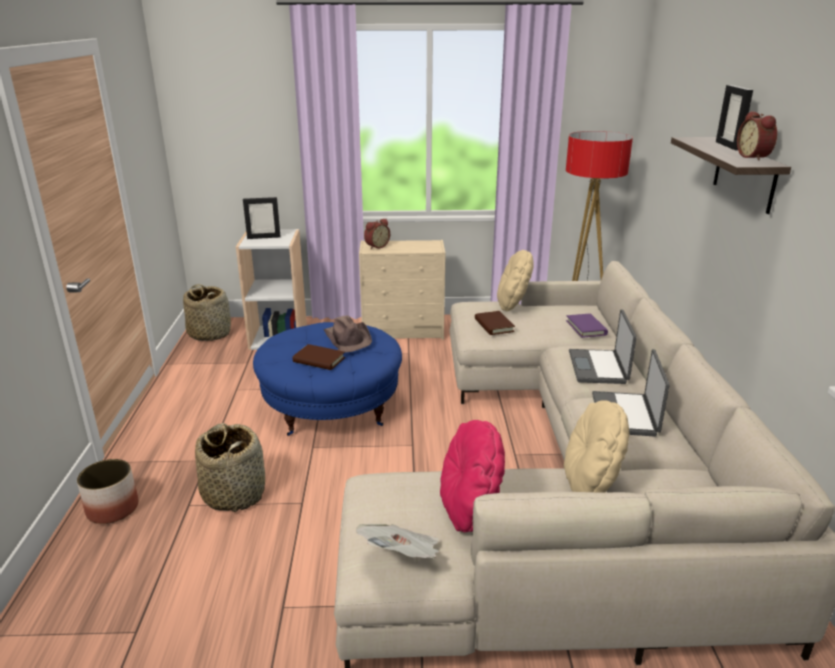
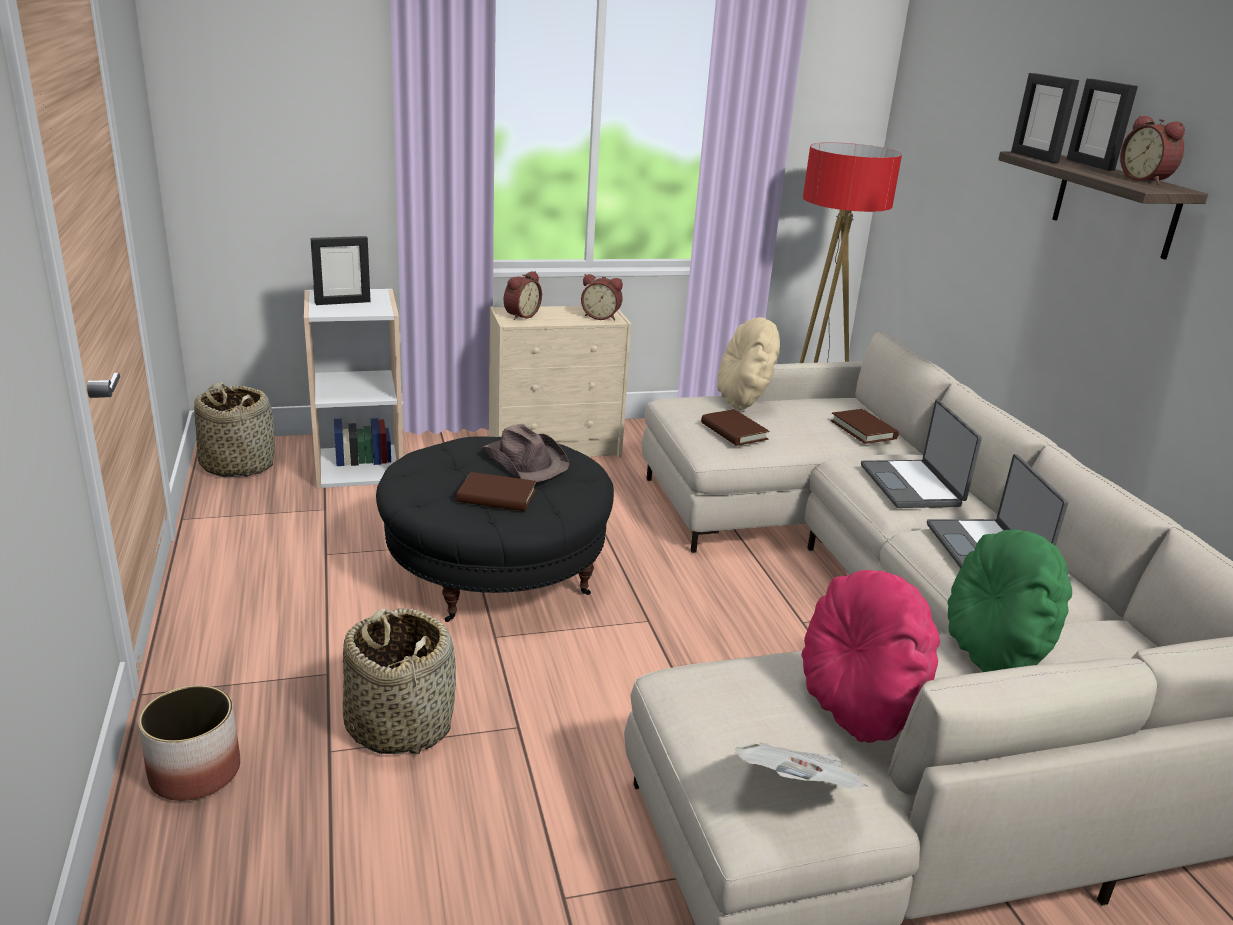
camera: 15 degrees left, 0 degrees up
blue ottoman [253,322,402,436] -> black ottoman [376,436,614,622]
beige pillow [564,400,629,492] -> green pillow [948,529,1072,672]
purple book [566,314,608,338] -> brown book [831,409,899,444]
none -> alarm clock [581,274,623,320]
none -> picture frame [1011,73,1079,163]

